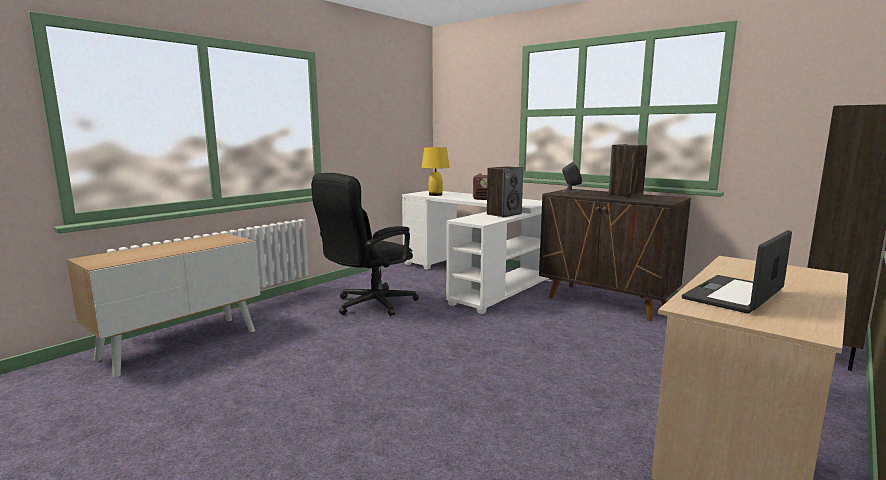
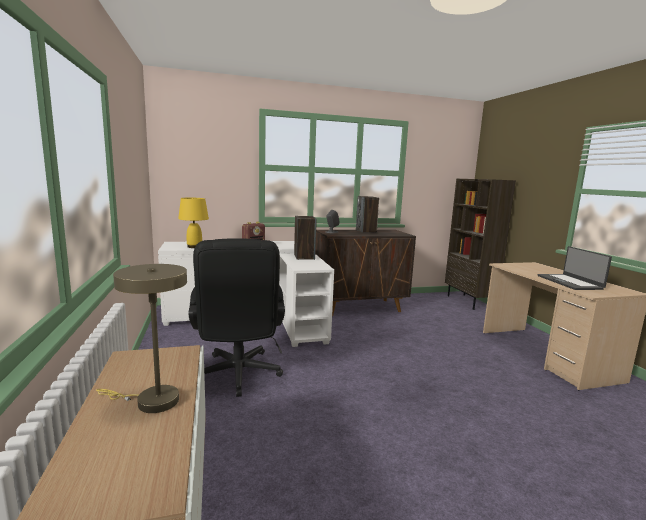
camera: 55 degrees left, 0 degrees up
none -> beige table lamp [96,264,187,413]

